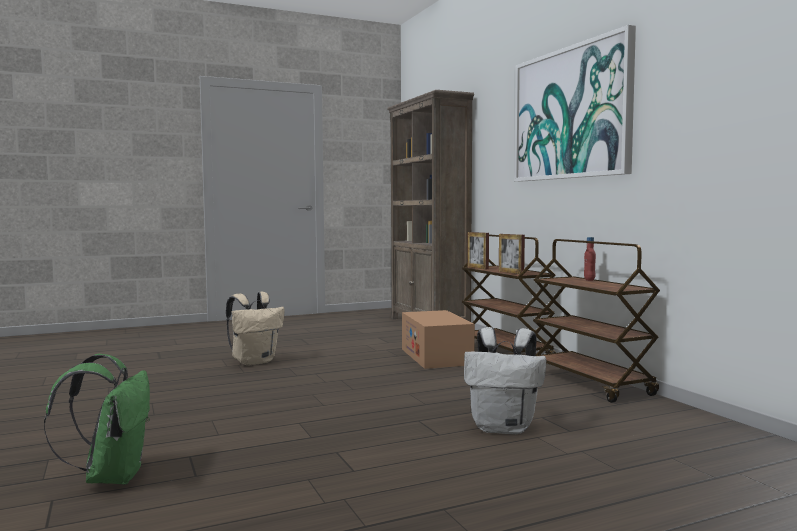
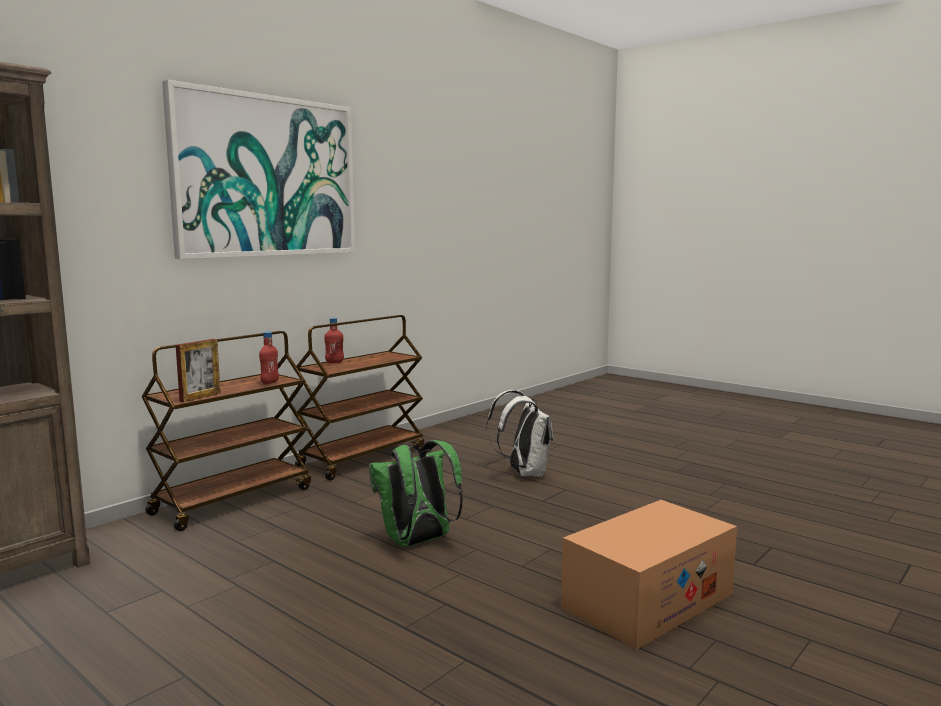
camera: 115 degrees left, 5 degrees up
green backpack [44,354,150,484] -> green backpack moved to [369,440,463,547]
beige backpack [226,292,285,366] -> none
cardboard box [402,310,475,369] -> cardboard box moved to [561,500,737,650]
picture frame [499,234,525,274] -> red bottle [259,331,279,384]

